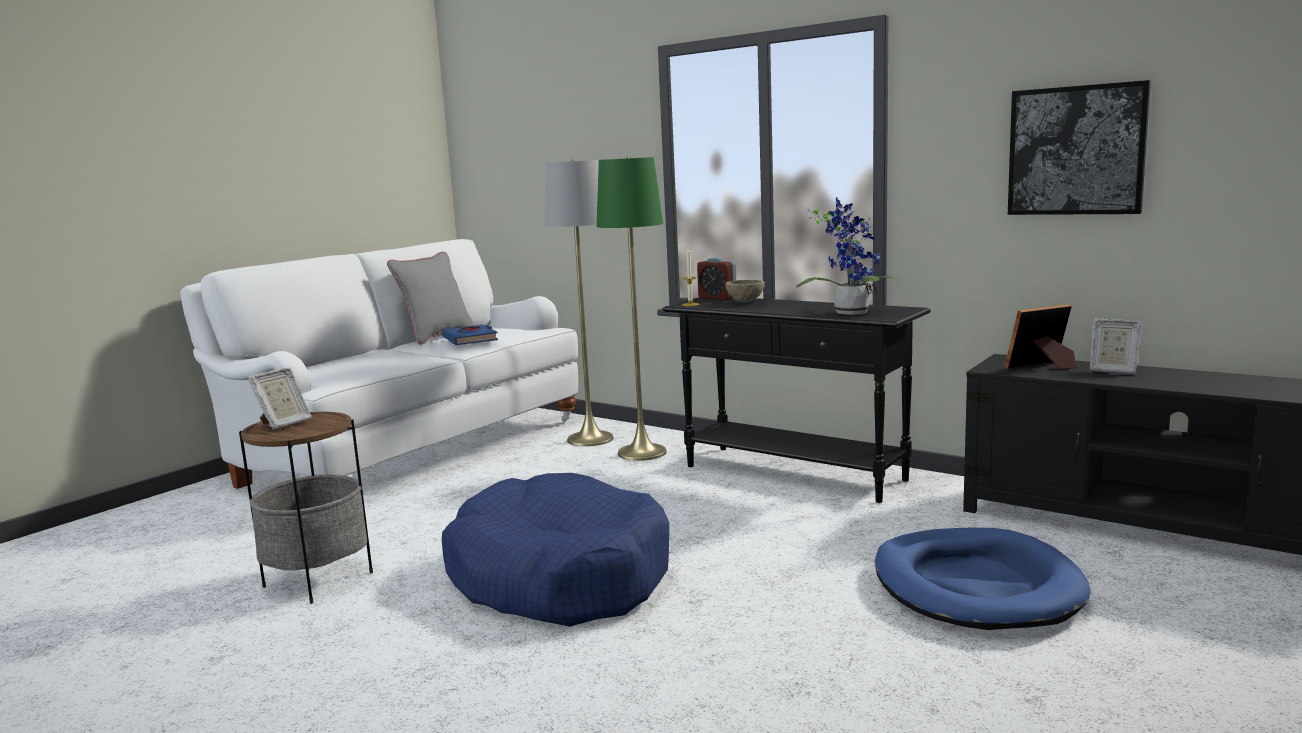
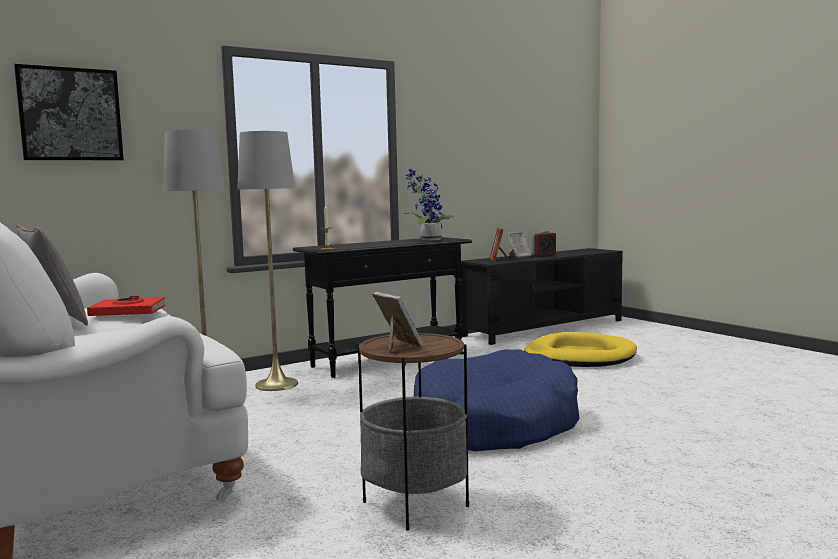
camera: 70 degrees left, 5 degrees down
blue book [442,325,498,345] -> red book [87,296,165,316]
green floor lamp [596,156,667,461] -> grey floor lamp [237,131,298,391]
alarm clock [697,257,736,300] -> alarm clock moved to [532,231,556,257]
beige bowl [725,280,765,303] -> none
blue dog bed [875,528,1091,630] -> yellow dog bed [524,332,637,367]
picture [1008,80,1151,215] -> picture moved to [14,64,124,160]

